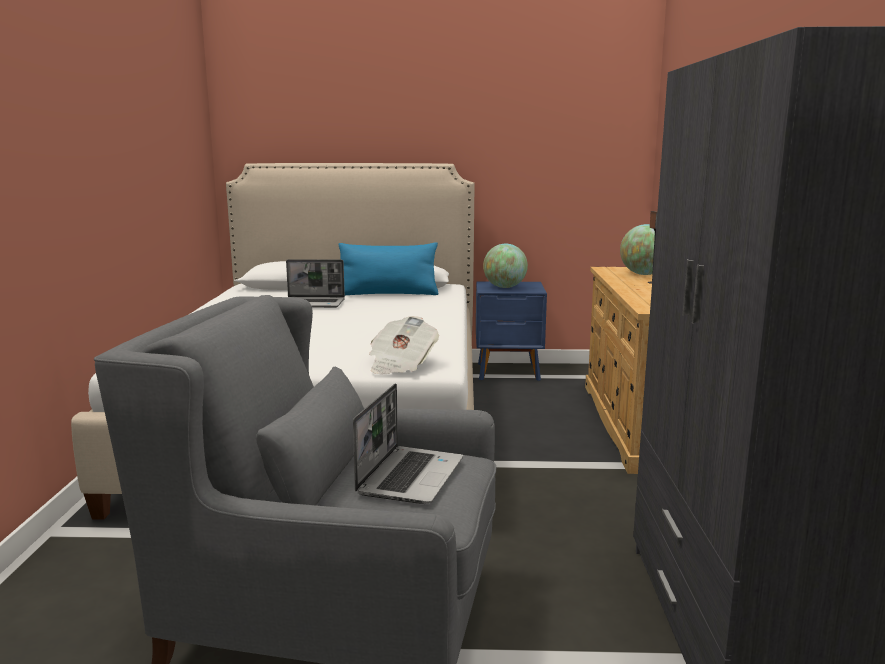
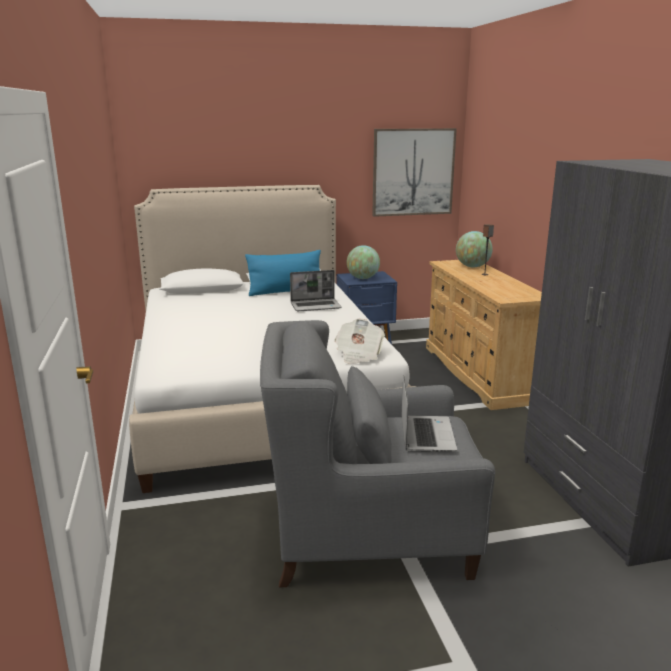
camera: 15 degrees left, 5 degrees up
laptop [286,259,345,308] -> laptop moved to [290,270,341,311]
none -> picture [372,128,457,217]

